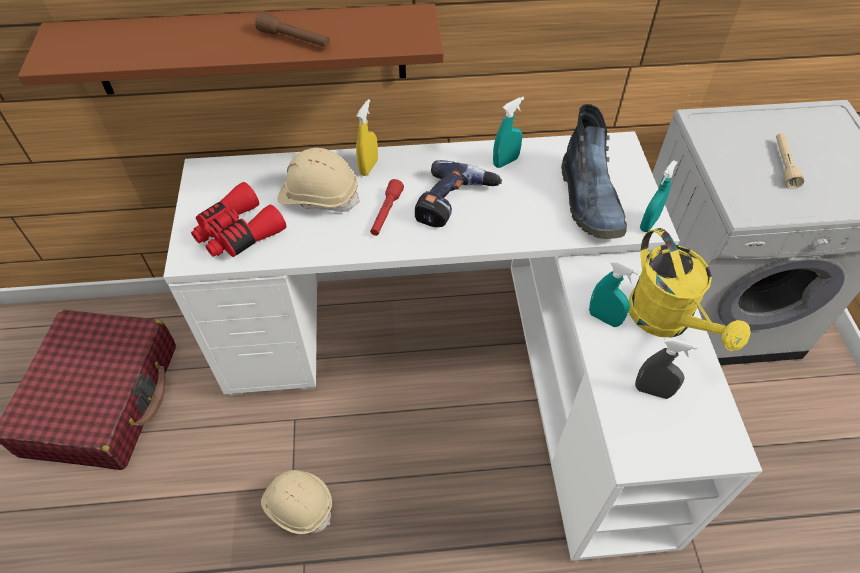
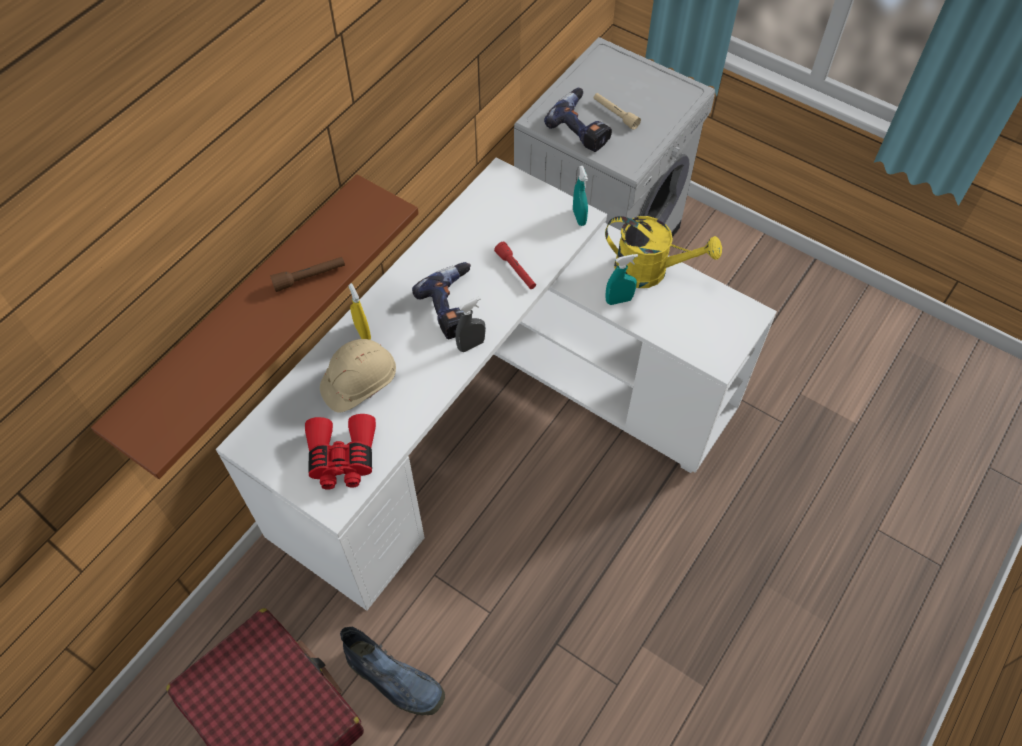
camera: 50 degrees left, 5 degrees up
beige hard hat [261,470,332,534] -> none
red flashlight [370,179,404,236] -> red flashlight moved to [494,242,536,289]
turquoise spray bottle [493,97,524,168] -> none
boot [561,104,627,239] -> boot moved to [340,627,445,715]
grey spray bottle [635,338,698,399] -> grey spray bottle moved to [455,297,486,352]
none -> power drill [544,88,612,152]

